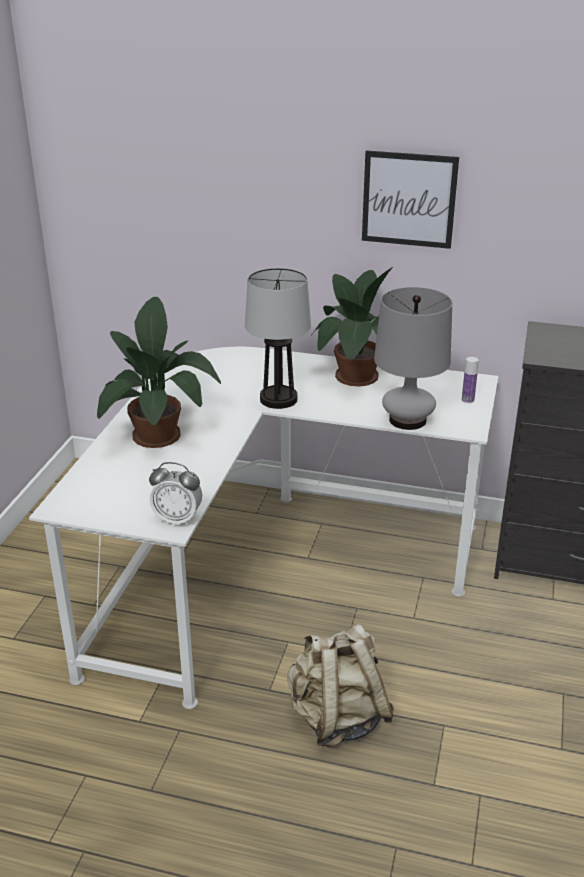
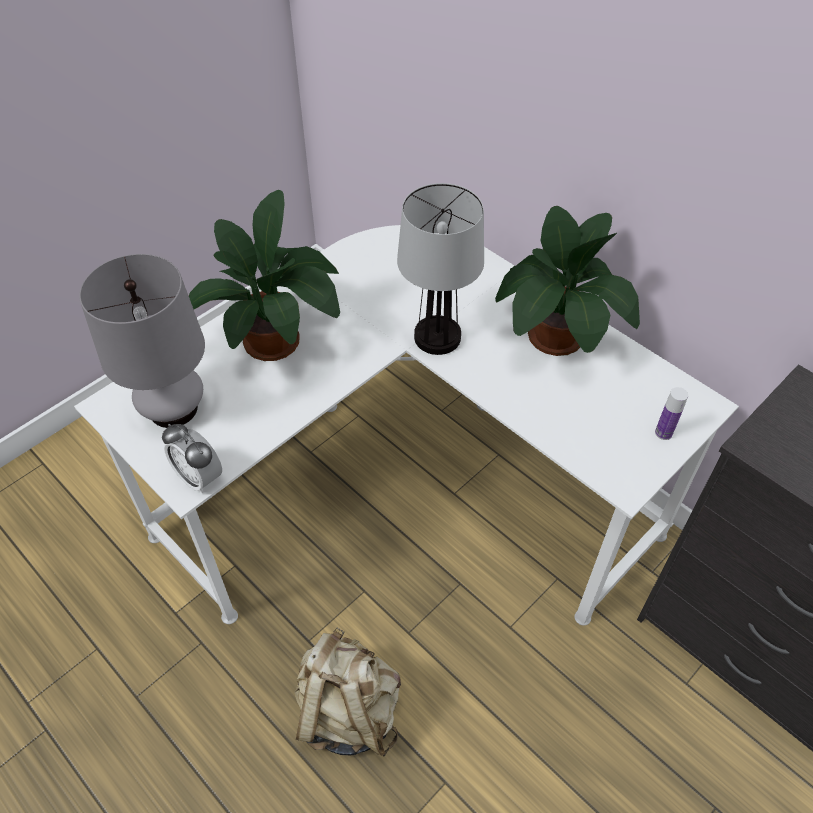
camera: 30 degrees right, 20 degrees up
picture [362,150,459,249] -> none
grey table lamp [374,287,452,430] -> grey table lamp moved to [79,254,205,428]

